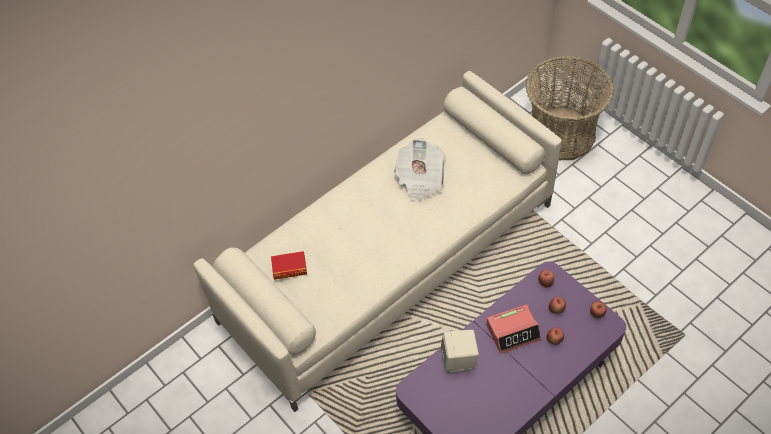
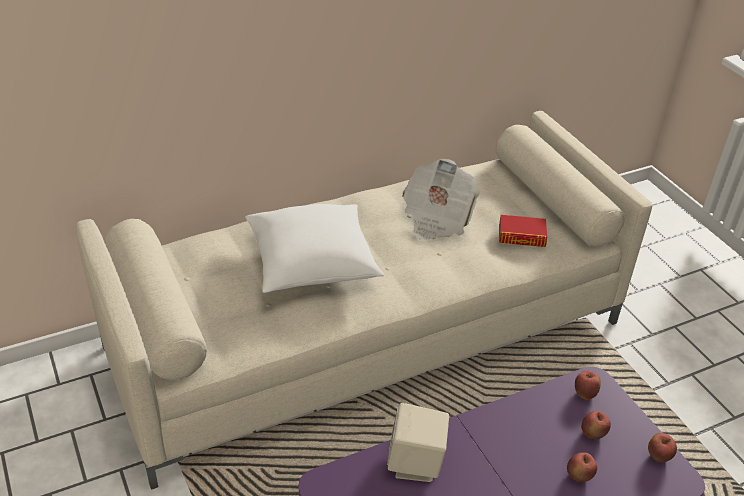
camera: 10 degrees right, 15 degrees down
book [271,251,307,280] -> book moved to [499,215,547,247]
alarm clock [487,304,541,354] -> none
basket [526,56,614,160] -> none
none -> white pillow [245,204,384,293]

